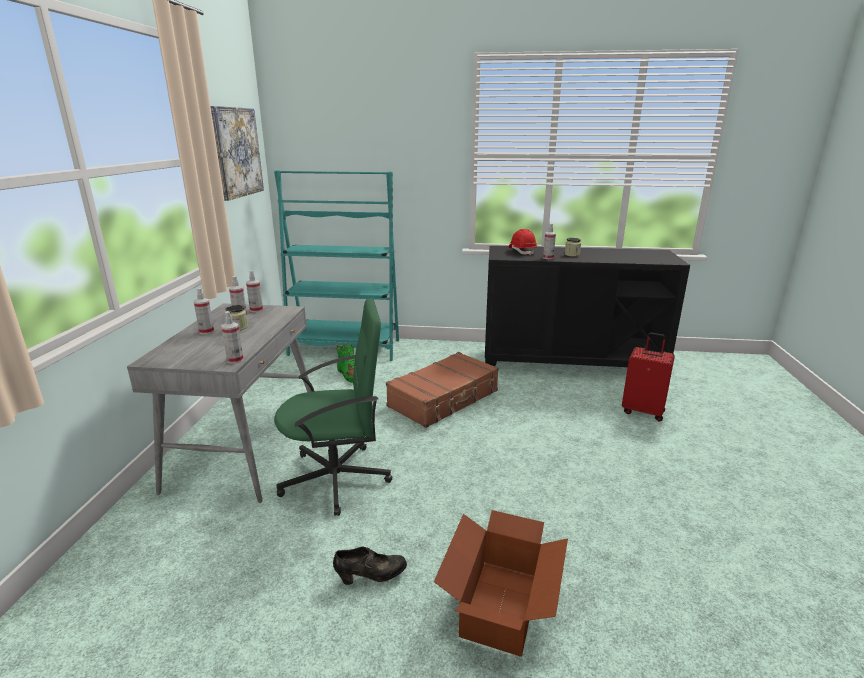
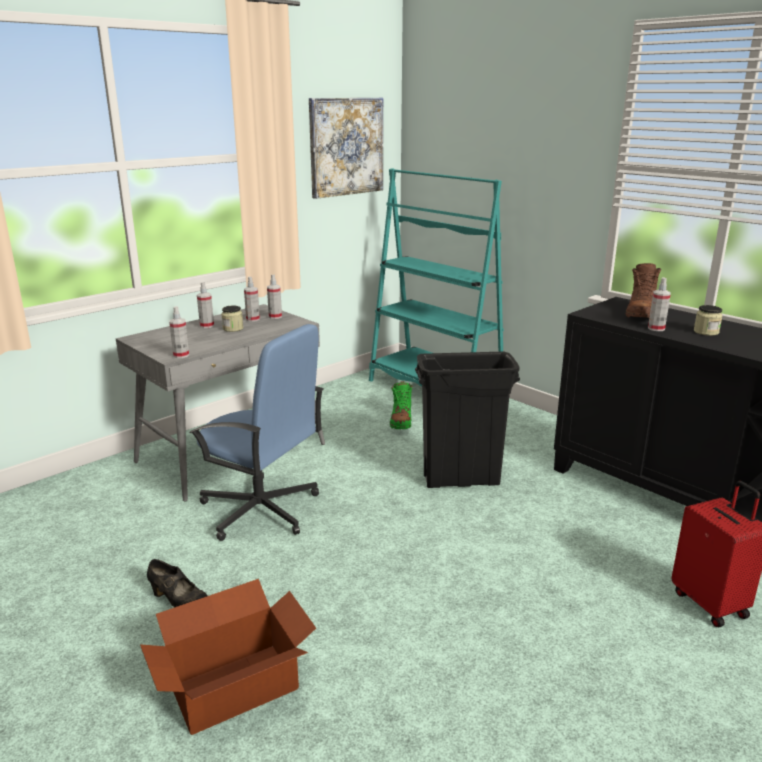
camera: 40 degrees right, 0 degrees up
green office chair [274,298,392,516] -> blue office chair [189,324,323,541]
brown suitcase [386,352,499,428] -> black trash can [415,351,520,488]
red hard hat [509,229,537,256] -> brown boot [625,263,661,318]

